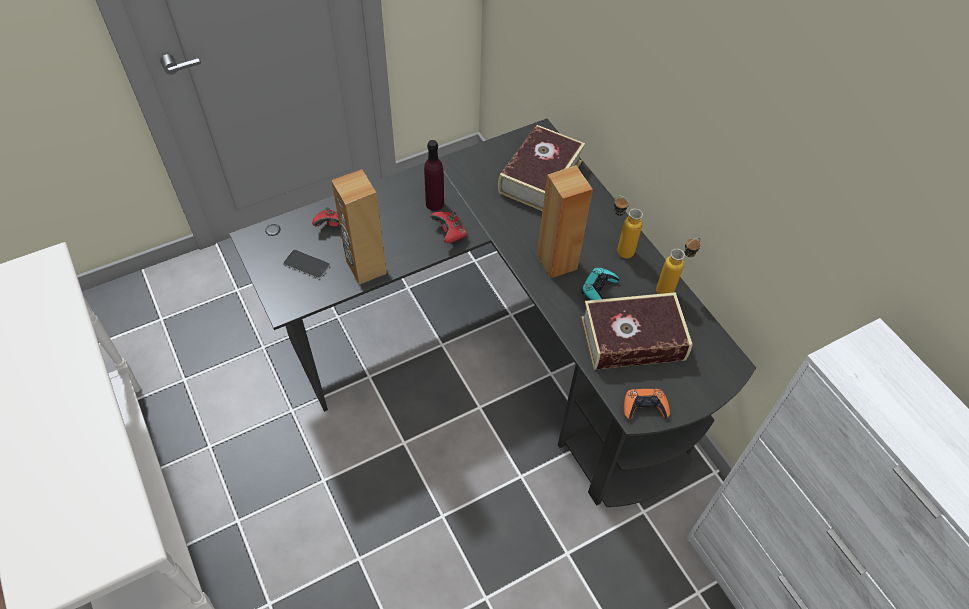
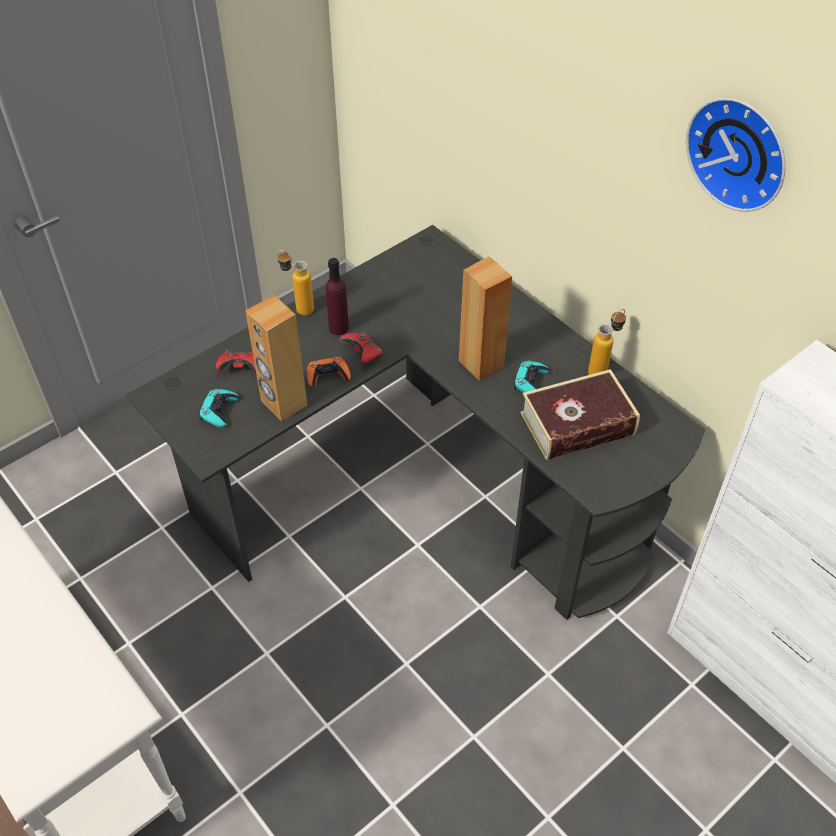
camera: 10 degrees left, 5 degrees down
phone [283,249,330,279] -> turquoise game controller [199,389,239,428]
book [498,125,585,211] -> none
bottle [614,196,643,259] -> bottle moved to [277,250,314,316]
orange game controller [624,389,670,420] -> orange game controller moved to [307,357,351,388]
none -> wall clock [686,98,786,212]

